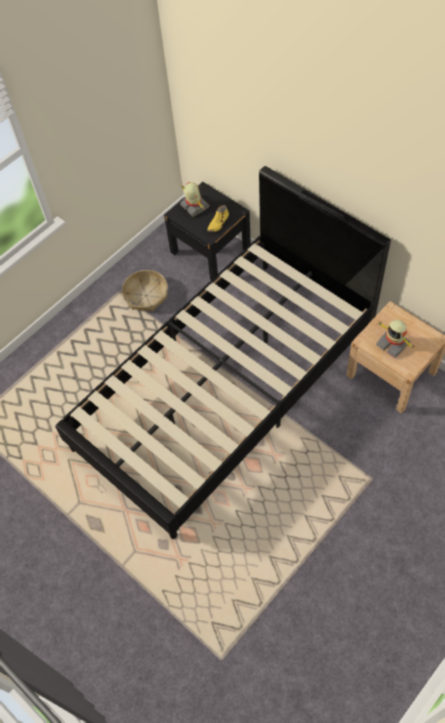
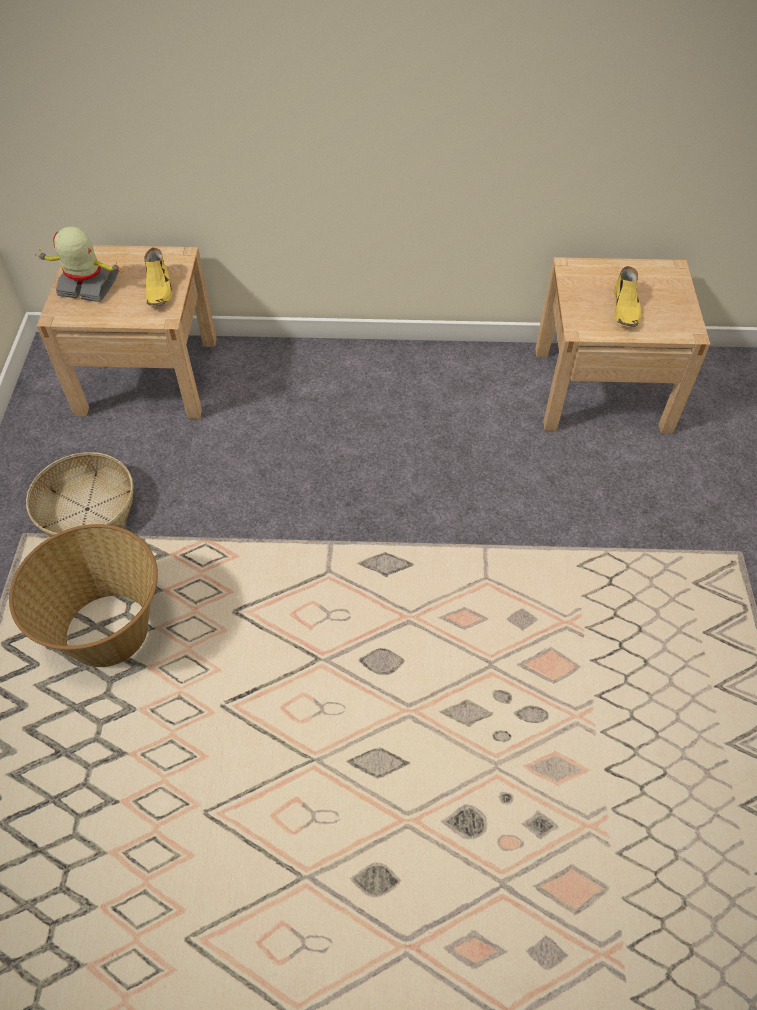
camera: 45 degrees left, 5 degrees down
black bed [55,166,391,539] -> none
black nightstand [164,182,251,280] -> beige nightstand [37,245,217,419]
toy robot [376,320,414,358] -> yellow shoe [614,266,641,327]
none -> basket [9,524,158,667]

